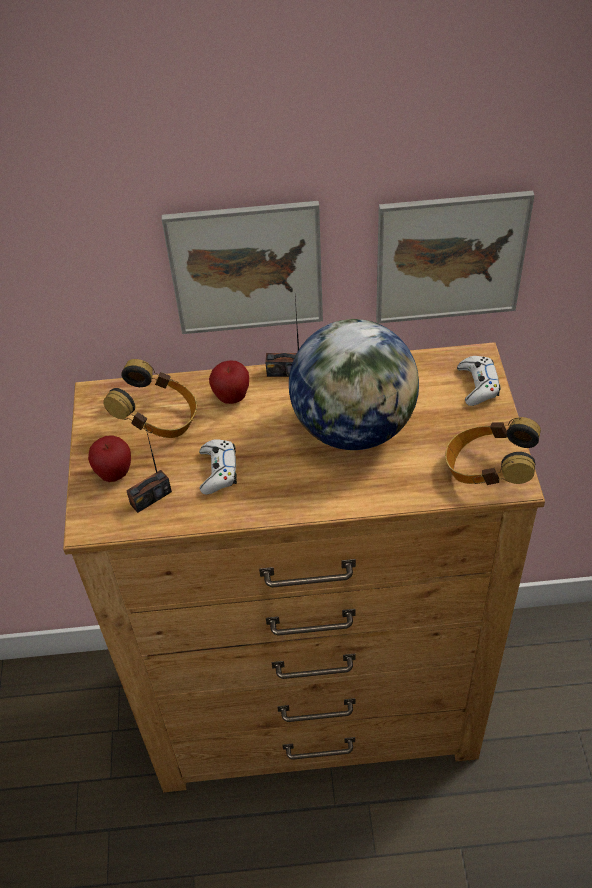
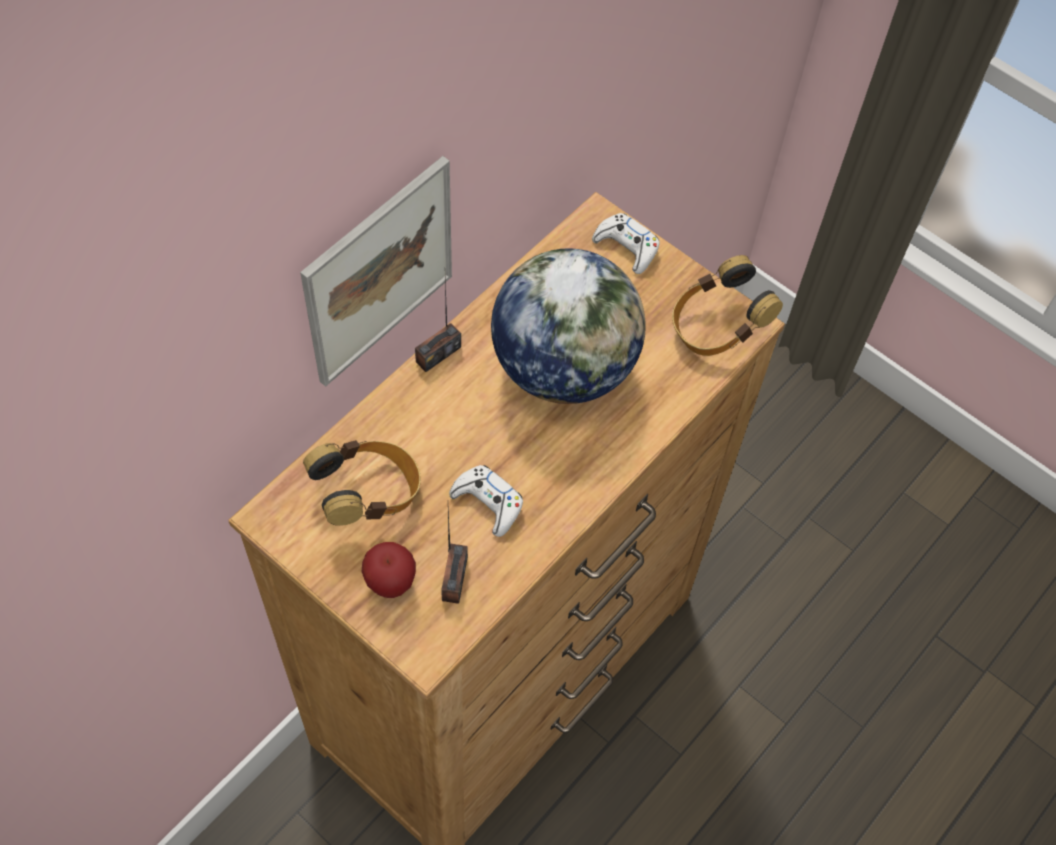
camera: 50 degrees left, 10 degrees up
apple [209,360,249,404] -> none
picture [376,191,535,324] -> none

